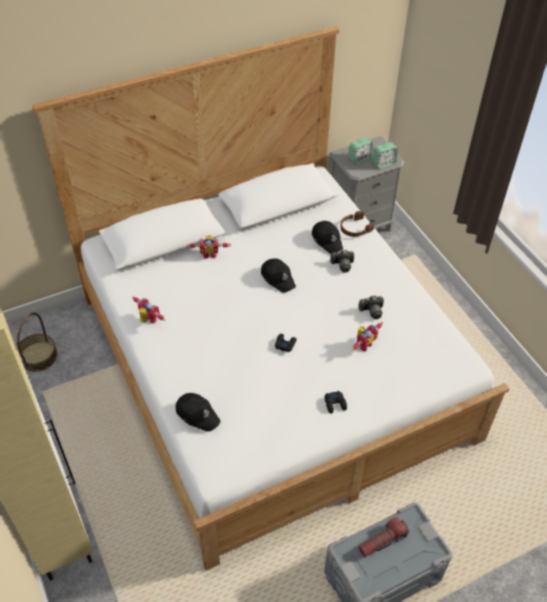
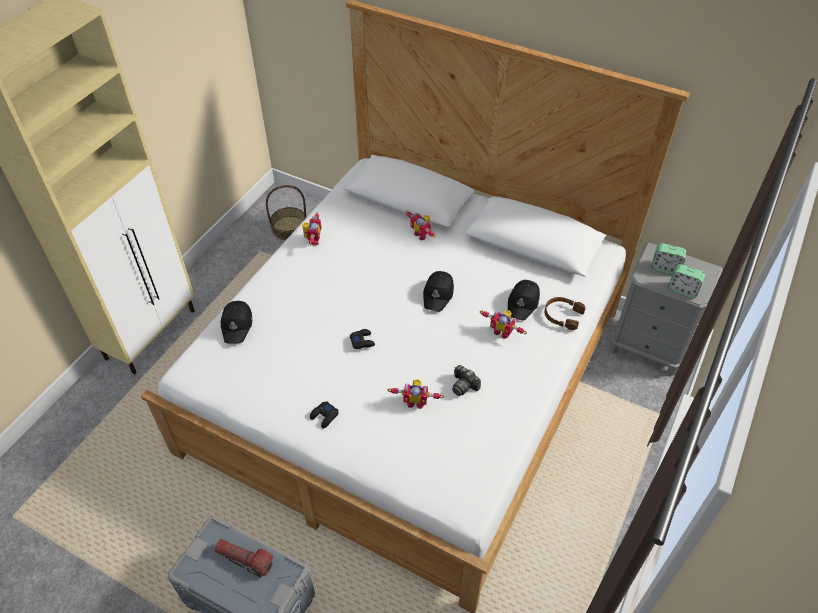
camera: 55 degrees right, 0 degrees up
camera [330,250,354,273] -> toy robot [480,311,527,339]

